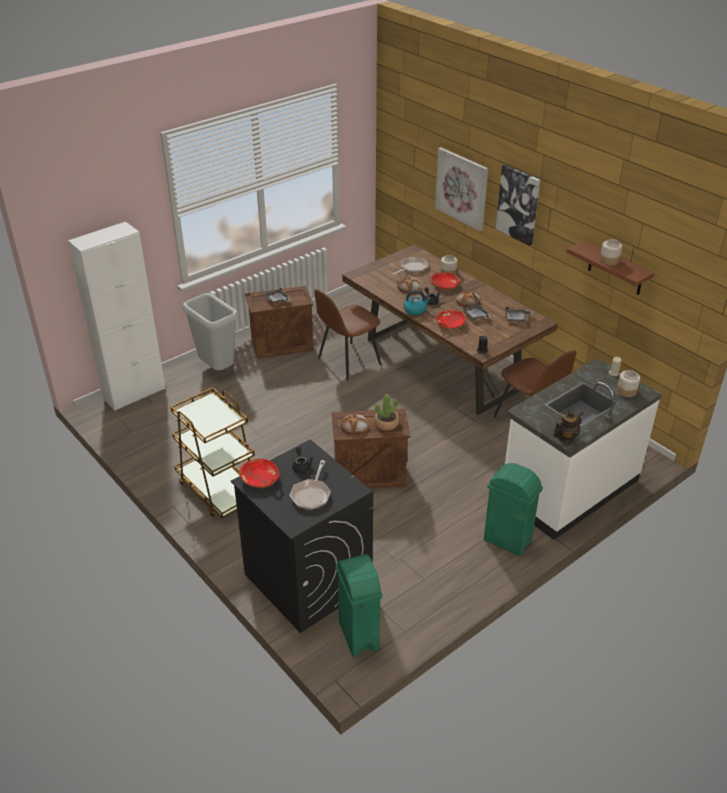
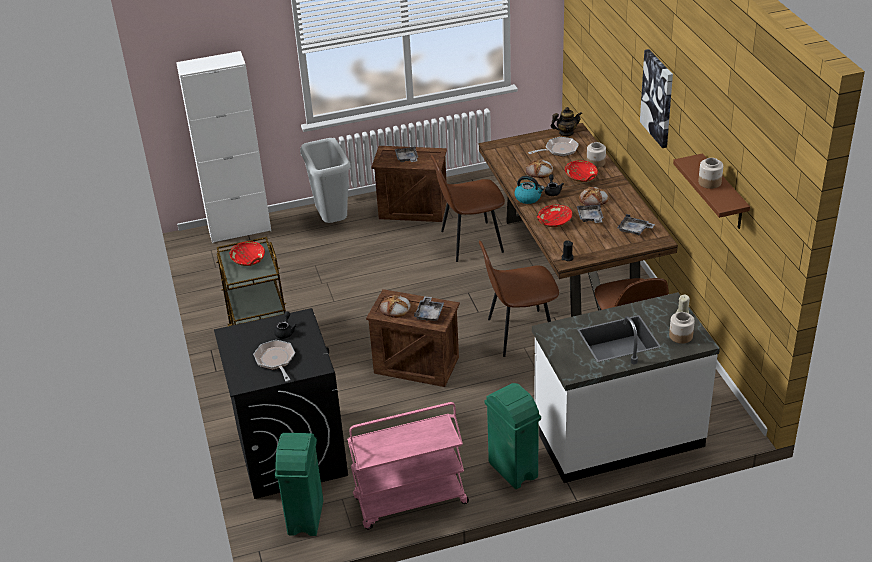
camera: 25 degrees right, 0 degrees up
red bowl [239,459,280,488] -> red bowl moved to [230,241,265,266]
frying pan [289,460,331,510] -> frying pan turned 120 degrees clockwise [253,340,295,382]
potted plant [374,394,399,430] -> grey tray [414,296,444,321]
picture [435,147,488,231] -> none
teapot [553,410,584,443] -> teapot moved to [551,107,582,136]
none -> pink cart [347,402,469,529]
none -> brown chair [479,240,559,357]

